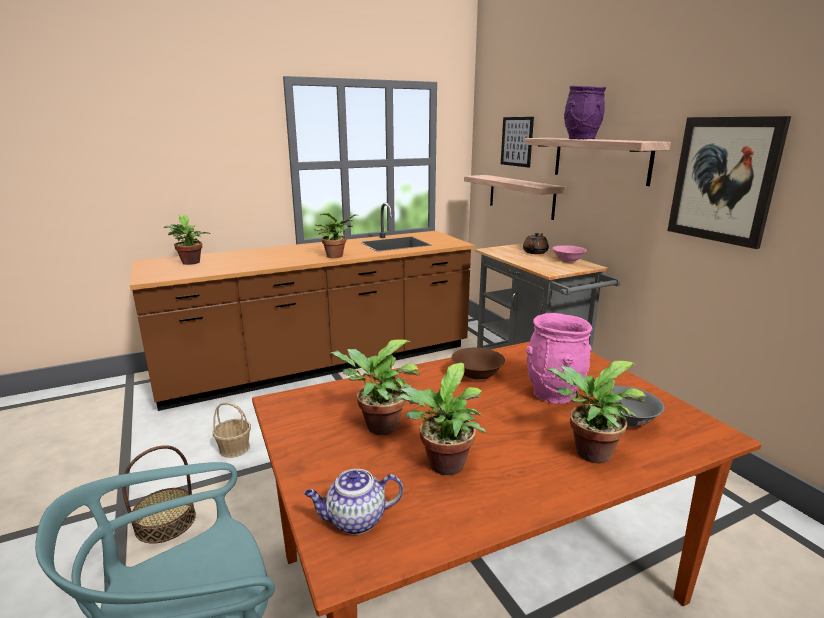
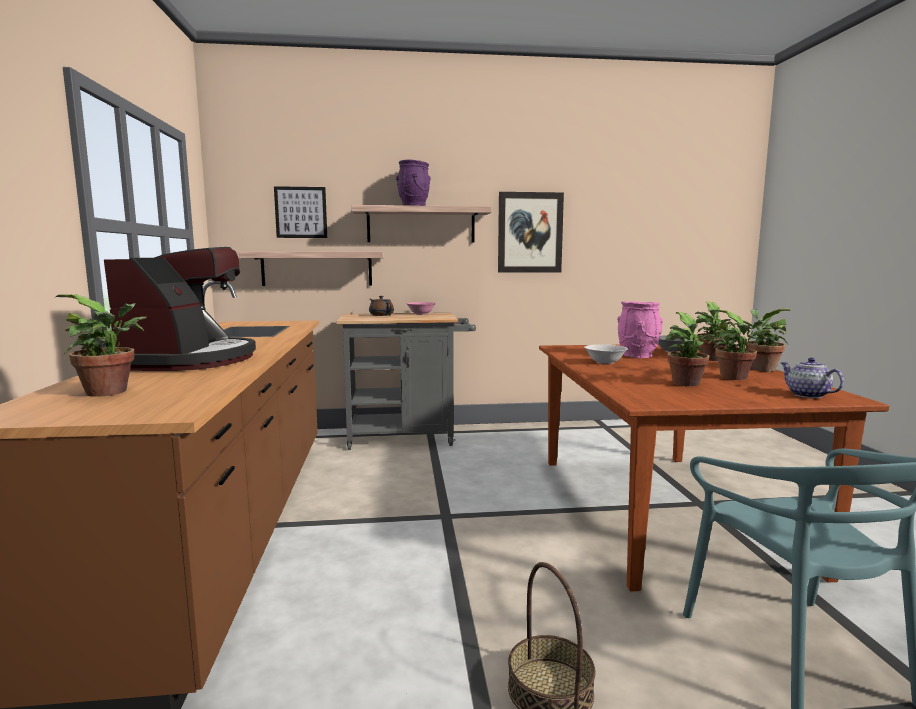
camera: 70 degrees left, 10 degrees down
basket [213,402,251,458] -> none
teapot [304,469,403,535] -> teapot turned 150 degrees clockwise [781,358,844,398]
potted plant [314,213,358,258] -> potted plant moved to [739,308,792,372]
brown bowl [451,348,505,381] -> white bowl [584,344,628,365]
none -> coffee machine [104,247,256,371]

